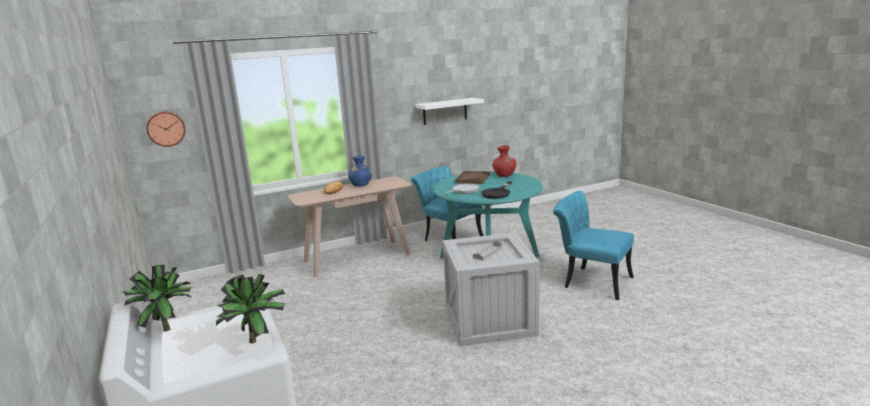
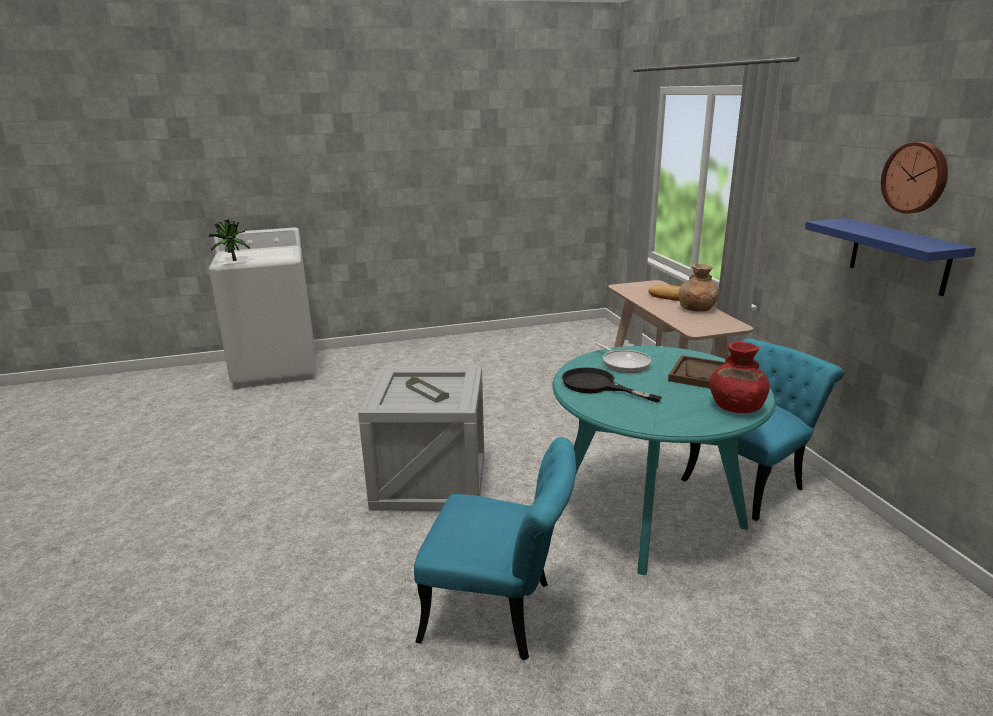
camera: 100 degrees right, 5 degrees up
potted plant [122,265,192,332] -> none
wall clock [146,111,186,147] -> wall clock moved to [881,142,948,213]
blue vase [348,156,372,187] -> brown vase [679,264,719,312]
white shelf [415,98,484,125] -> blue shelf [805,218,976,296]
turquoise chair [553,191,634,300] -> turquoise chair turned 60 degrees clockwise [414,437,576,661]

